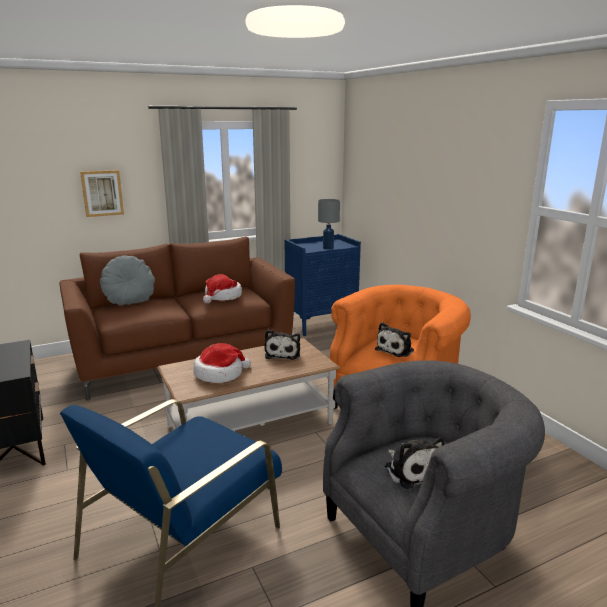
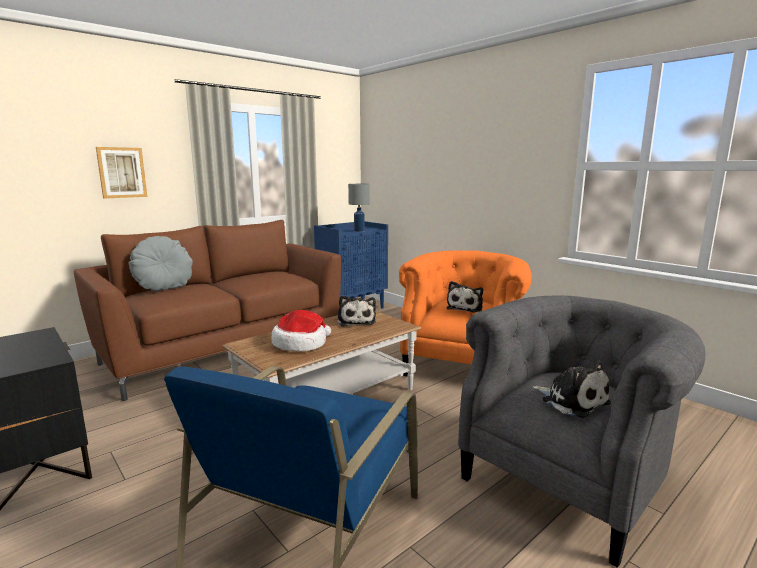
camera: 15 degrees left, 5 degrees down
hat [203,274,242,303] -> none

